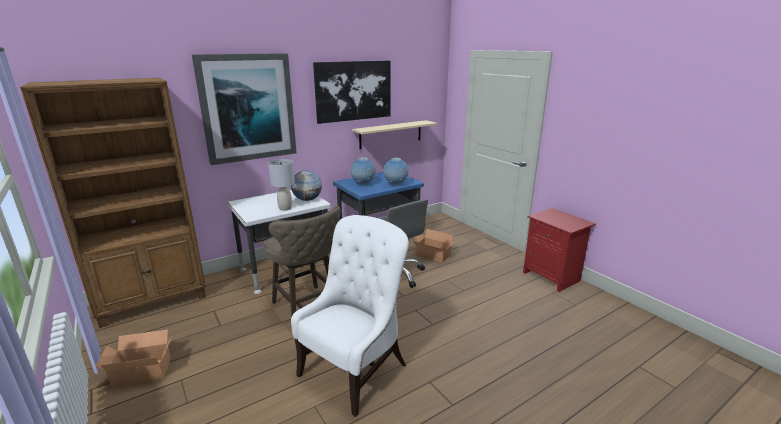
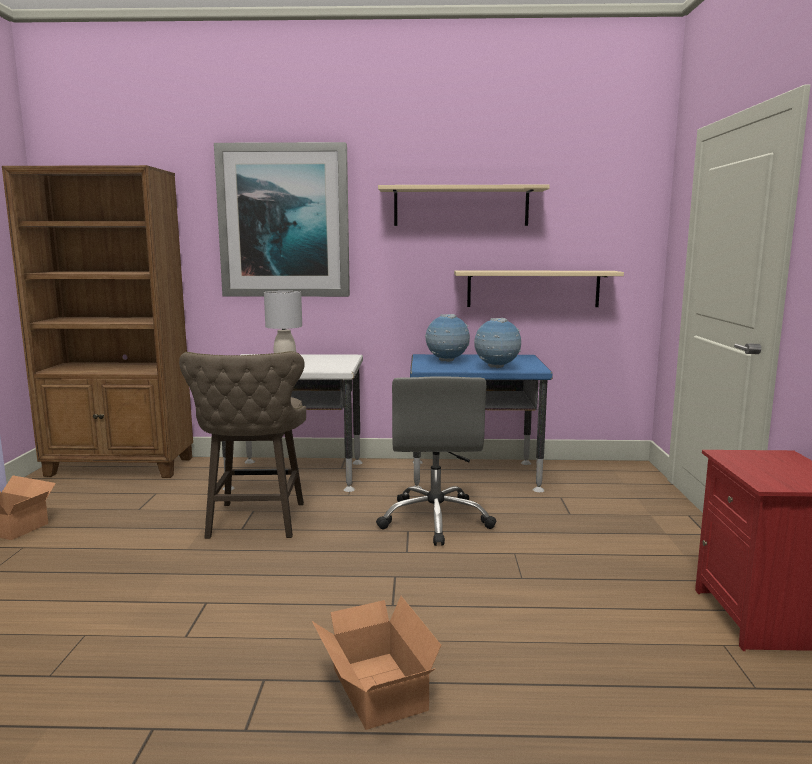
camera: 35 degrees right, 10 degrees down
globe [291,170,322,201] -> none
white chair [291,215,409,417] -> none
picture [313,60,391,124] -> beige shelf [378,185,550,226]
cardboard box [413,229,454,263] -> cardboard box moved to [312,596,441,730]

